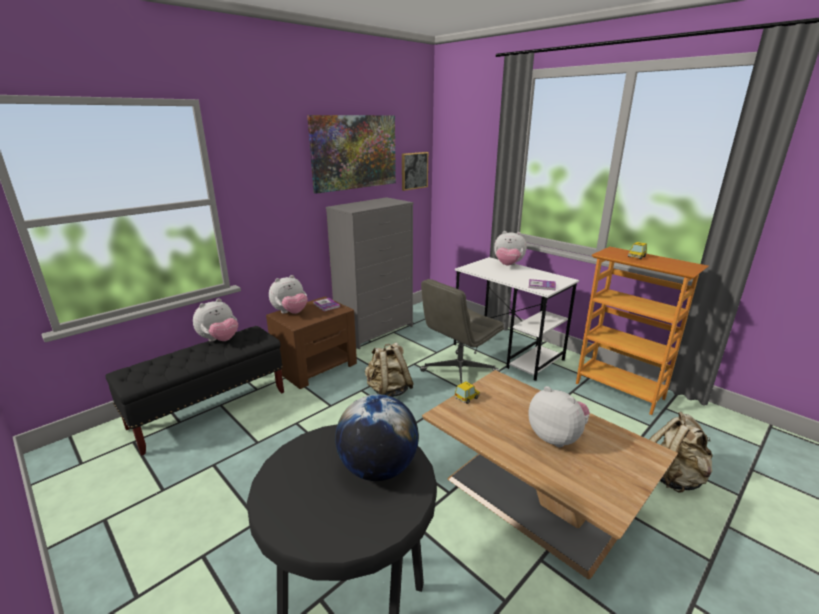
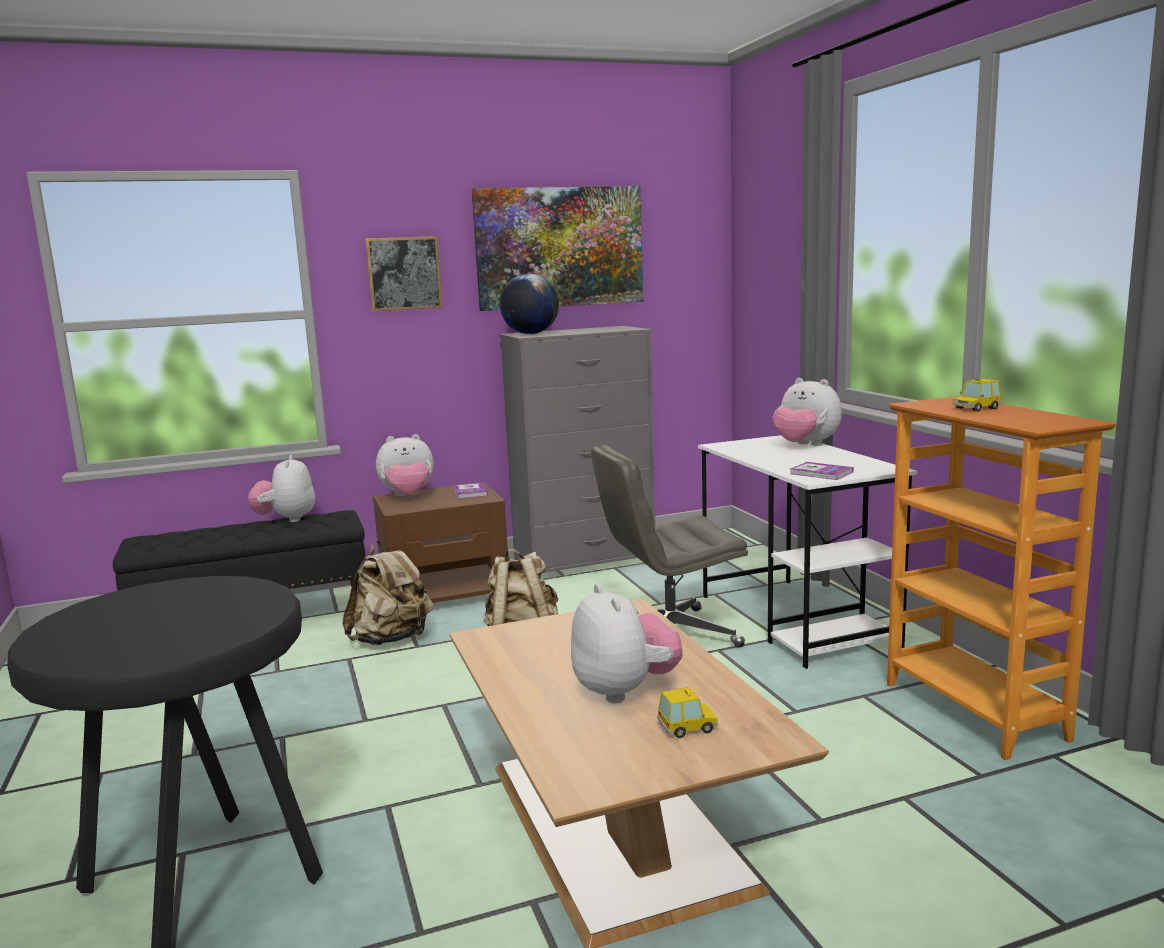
camera: 25 degrees right, 10 degrees down
plush toy [193,298,238,342] -> plush toy turned 105 degrees clockwise [248,455,315,522]
globe [335,394,419,481] -> globe moved to [500,274,559,334]
picture [402,152,428,191] -> picture moved to [366,236,443,311]
toy car [454,381,480,404] -> toy car moved to [657,687,718,738]
beige backpack [649,412,712,492] -> beige backpack moved to [342,541,433,645]

